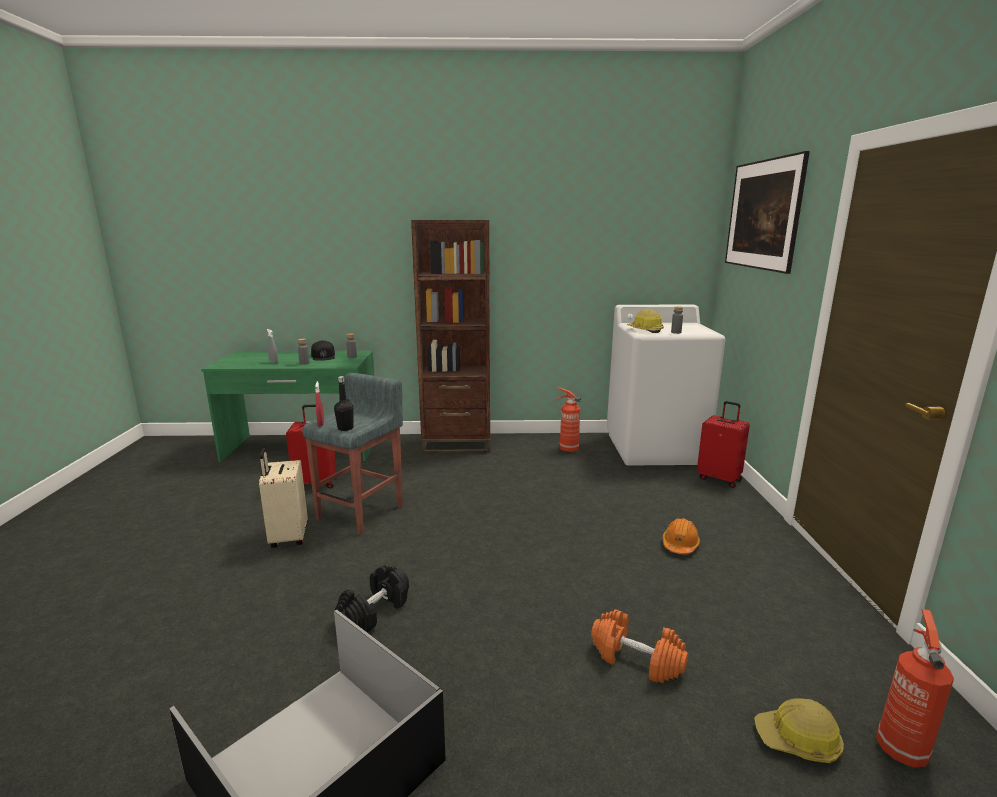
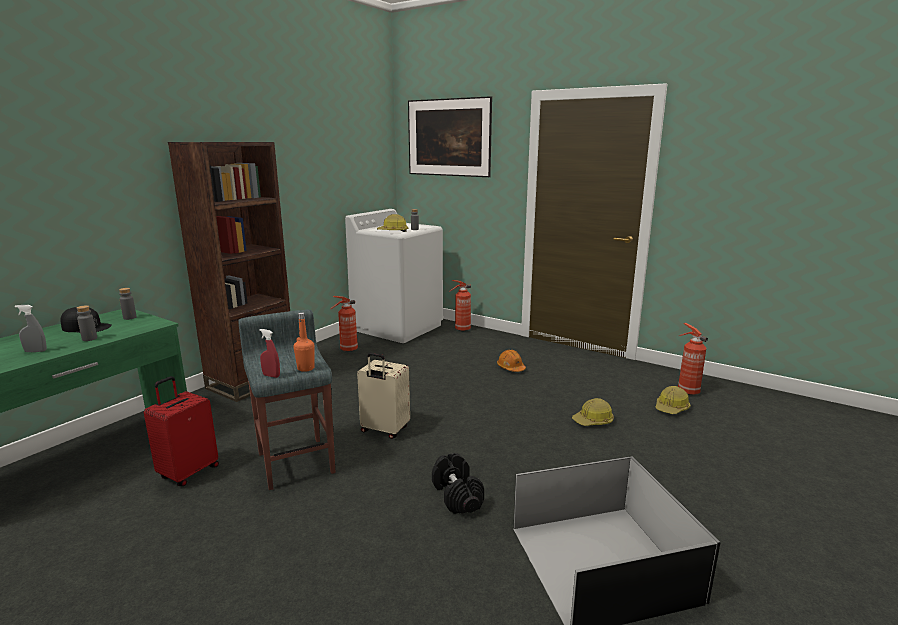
camera: 55 degrees left, 0 degrees up
beige suitcase [259,447,308,548] -> beige suitcase moved to [357,353,410,439]
black bottle [334,376,354,431] -> orange bottle [294,312,315,372]
orange dumbbell [591,610,688,683] -> hard hat [572,398,614,426]
red suitcase [697,401,750,488] -> fire extinguisher [449,280,471,331]

